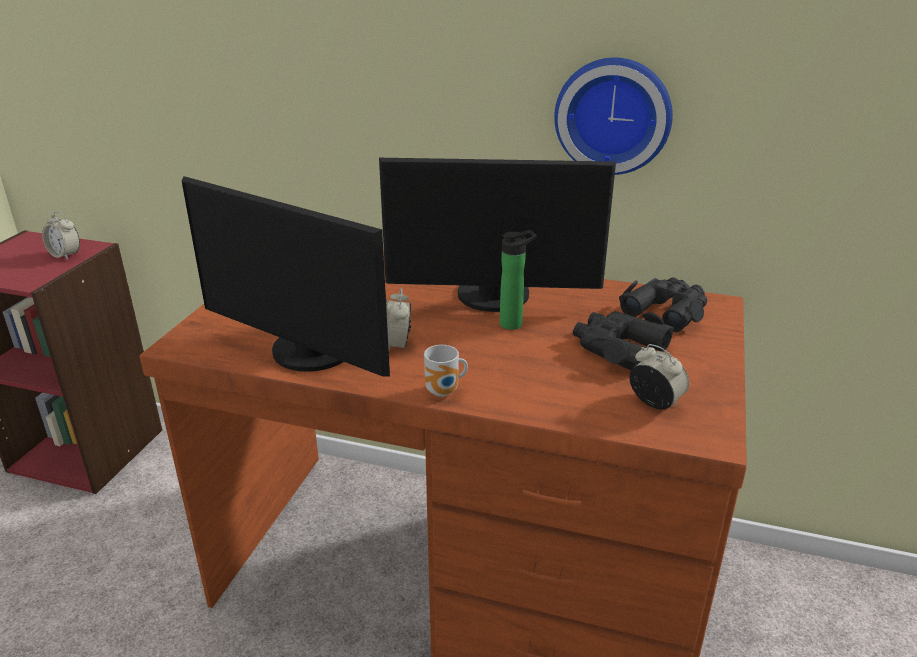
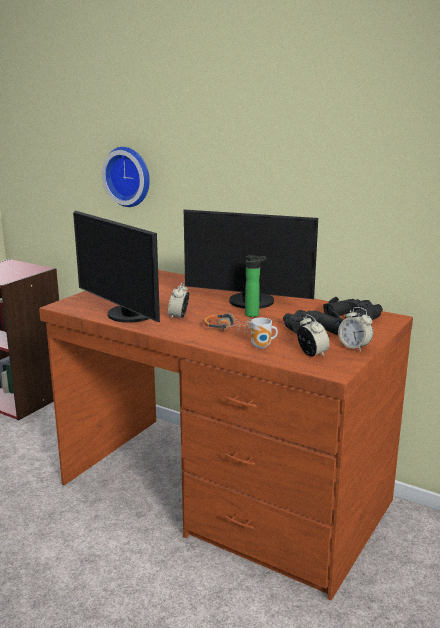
camera: 15 degrees right, 10 degrees down
alarm clock [42,211,80,260] -> alarm clock moved to [338,307,373,352]
mug [424,345,468,397] -> mug moved to [251,318,278,349]
wall clock [554,57,673,175] -> wall clock moved to [102,147,150,207]
none -> headphones [204,313,252,332]

